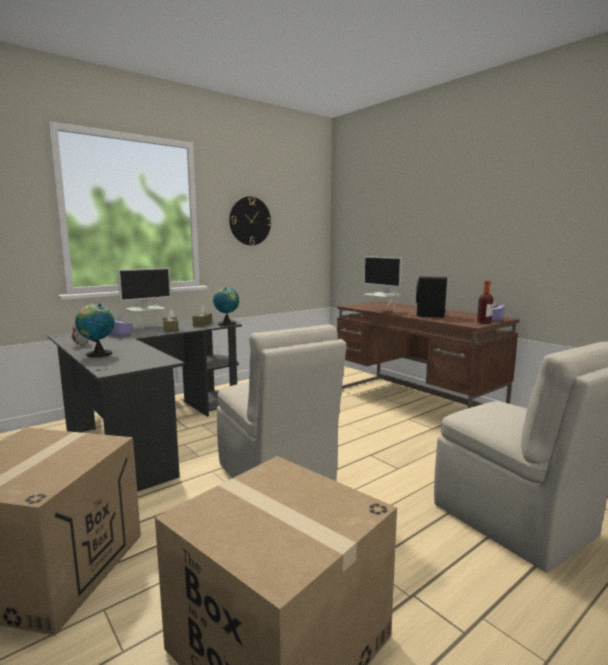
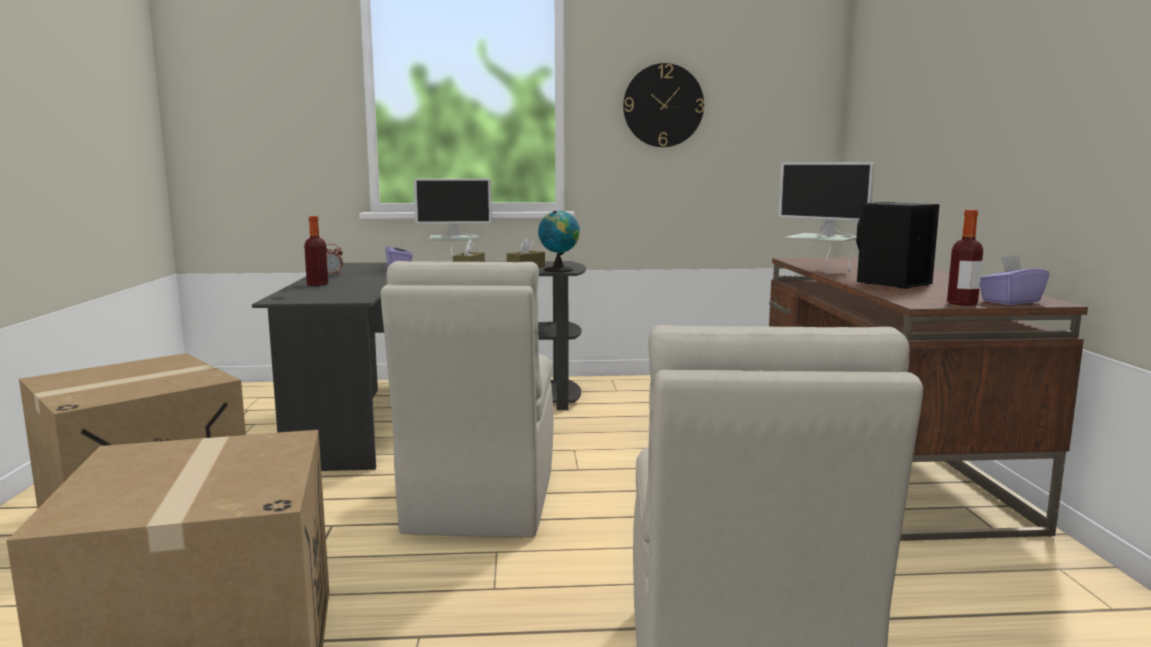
camera: 35 degrees right, 0 degrees up
globe [75,304,115,357] -> bottle [304,216,328,286]
monitor [363,256,402,313] -> monitor turned 45 degrees counterclockwise [778,162,875,273]

